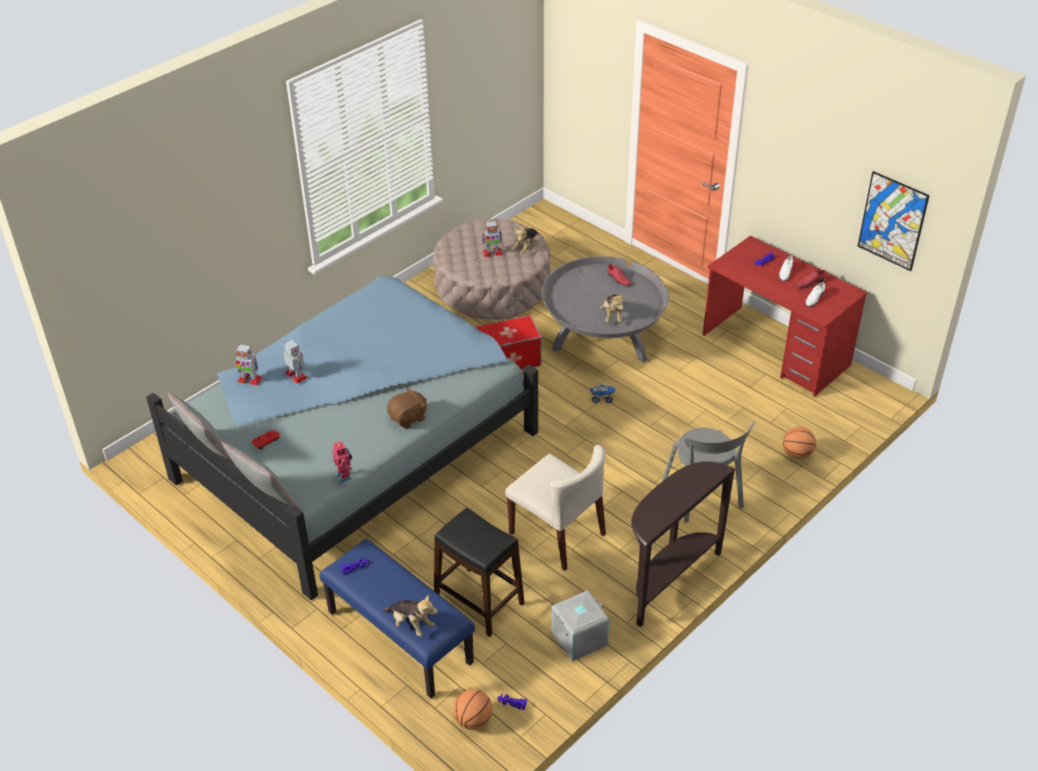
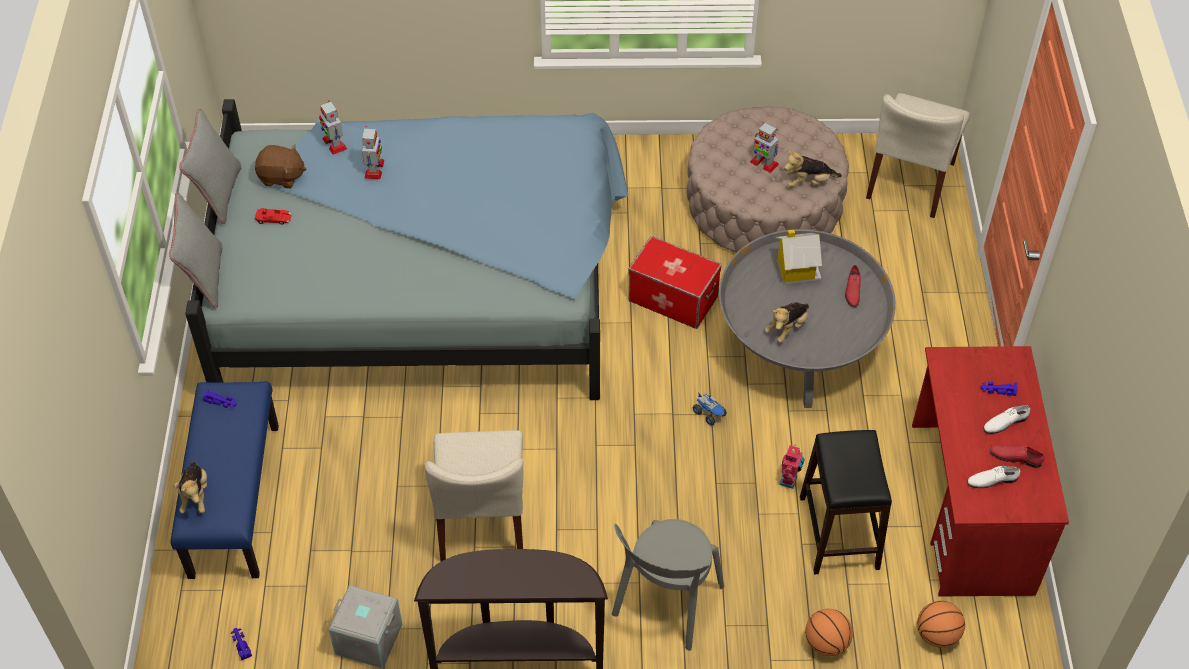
camera: 45 degrees right, 10 degrees up
toy robot [332,441,352,483] -> toy robot moved to [779,445,805,489]
brown plush toy [387,387,427,429] -> brown plush toy moved to [255,145,306,188]
black stool [434,508,525,637] -> black stool moved to [800,430,892,575]
basketball [453,689,492,730] -> basketball moved to [917,601,965,648]
picture [858,171,930,271] -> none
none -> toy house [775,230,822,284]
none -> beige chair [866,93,970,218]

